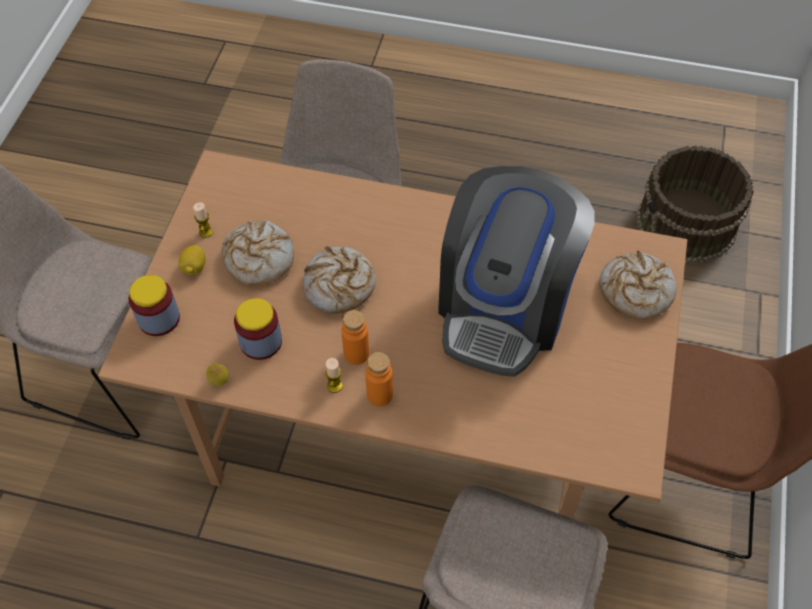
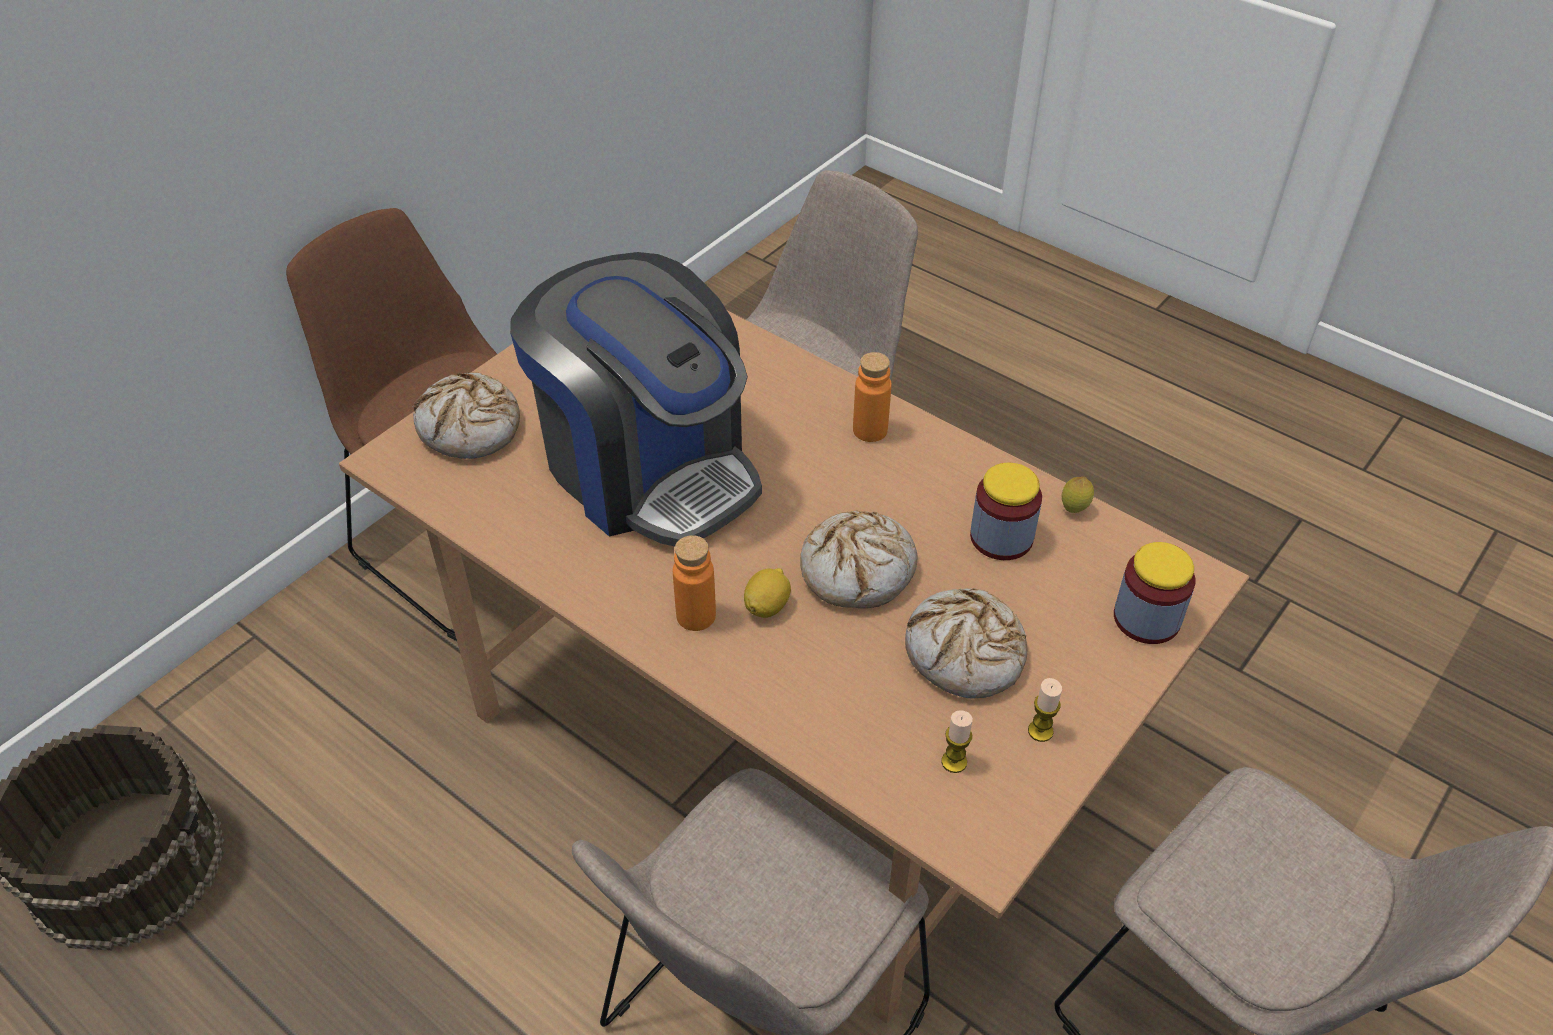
camera: 155 degrees left, 10 degrees down
lemon [179,245,206,275] -> lemon moved to [744,568,791,618]
candle [325,358,343,393] -> candle moved to [941,710,973,773]
orange bottle [341,310,369,365] -> orange bottle moved to [673,535,716,631]
coffee machine [438,166,595,377] -> coffee machine turned 90 degrees clockwise [510,252,762,546]

